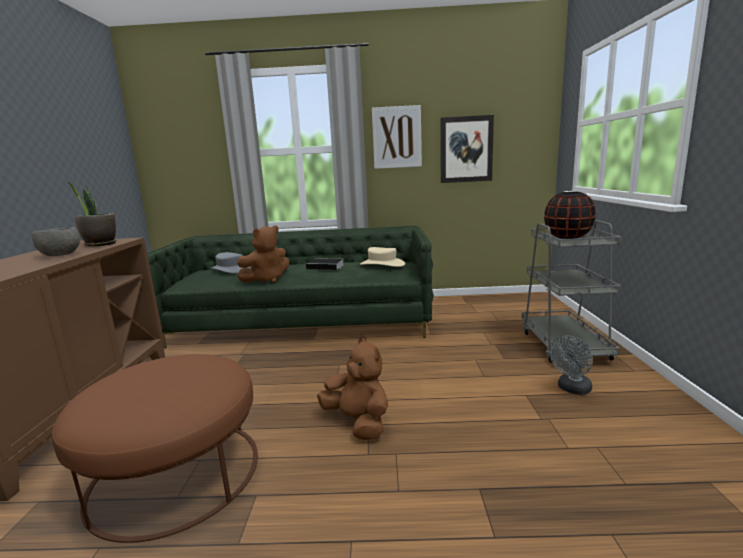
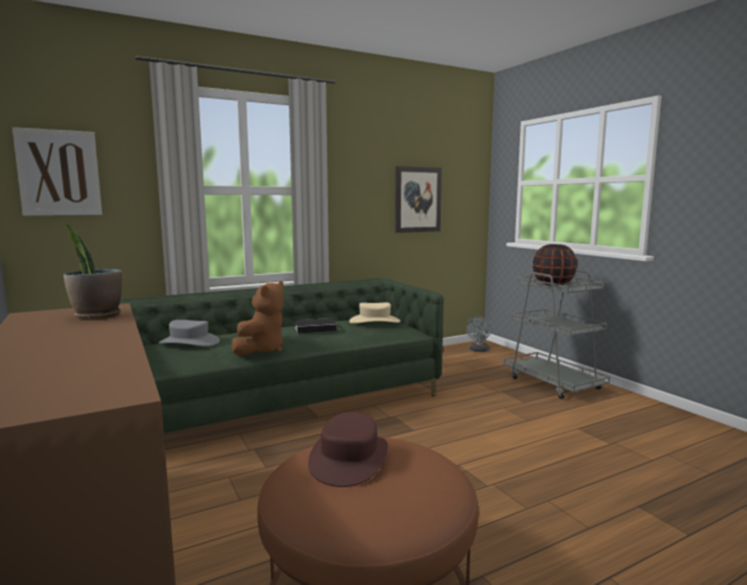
camera: 30 degrees left, 5 degrees down
grey bowl [32,227,80,256] -> none
brown plush toy [317,338,388,440] -> none
picture [372,105,422,169] -> picture moved to [12,127,102,216]
grey fan [549,336,593,395] -> grey fan moved to [466,316,491,352]
none -> brown hat [308,412,388,487]

